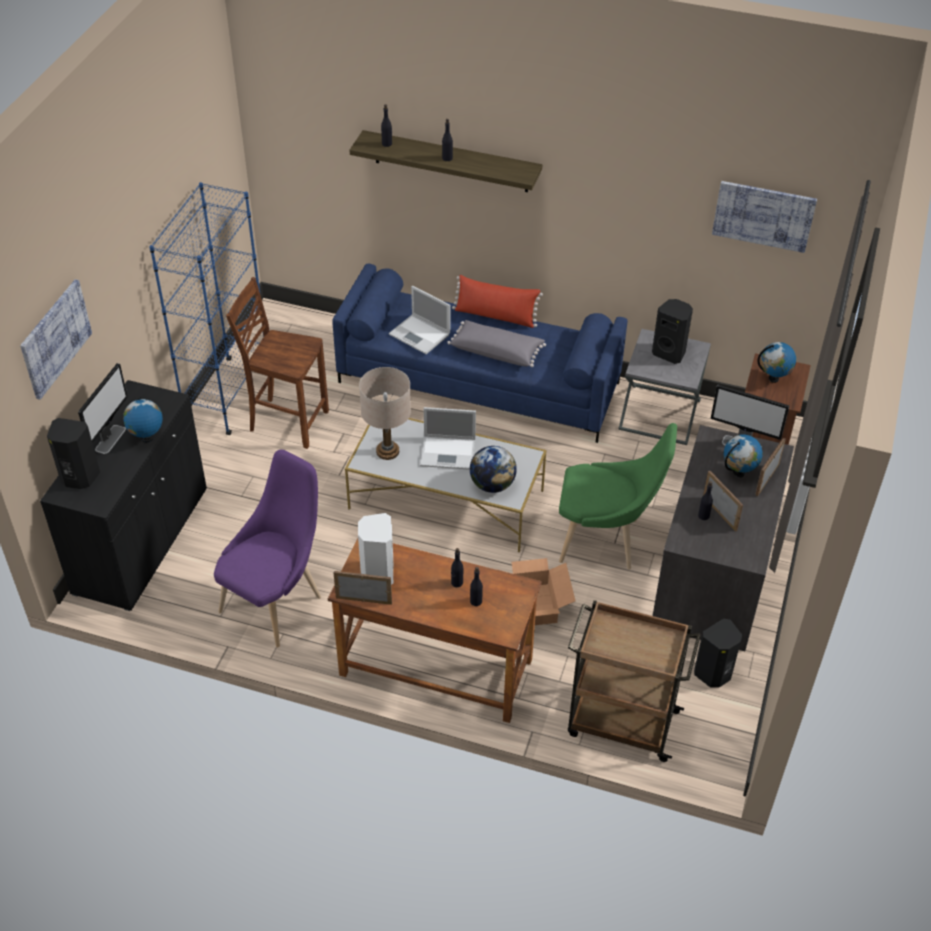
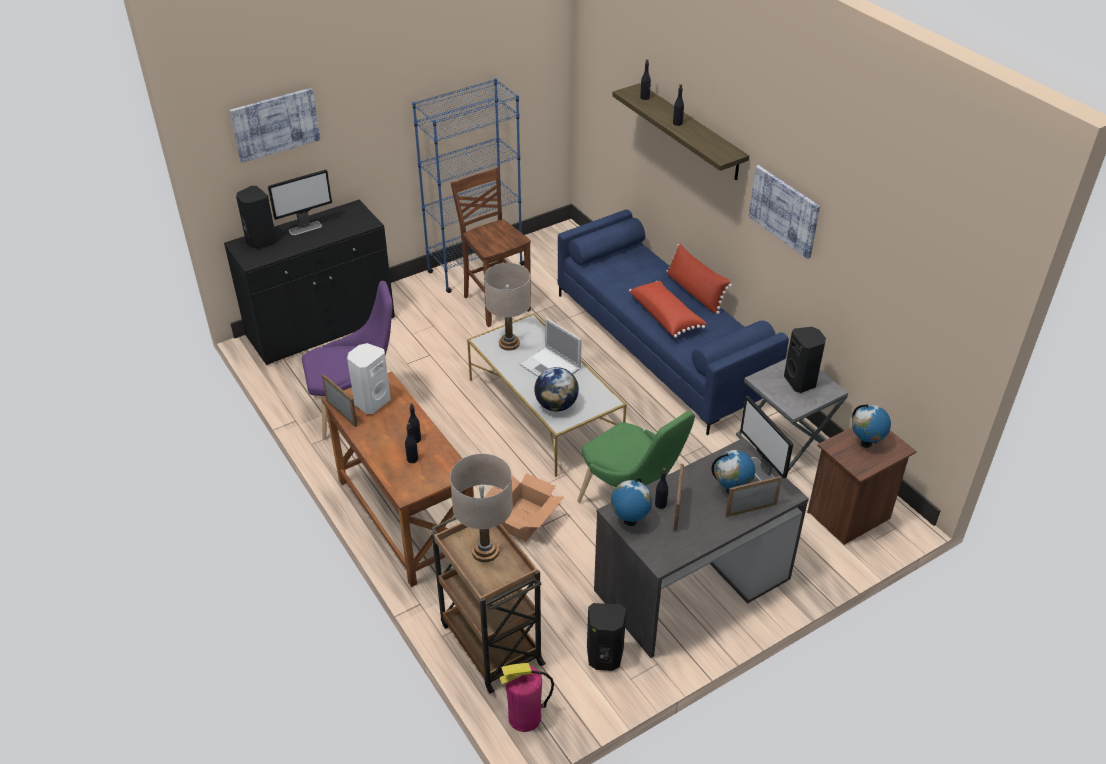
camera: 40 degrees right, 5 degrees down
globe [123,396,163,442] -> globe moved to [611,478,652,526]
laptop [389,286,450,354] -> none
grey pillow [447,320,546,367] -> red pillow [629,281,707,338]
picture [712,181,817,253] -> picture moved to [749,165,820,259]
none -> beige table lamp [450,454,513,562]
none -> fire extinguisher [499,663,554,732]

